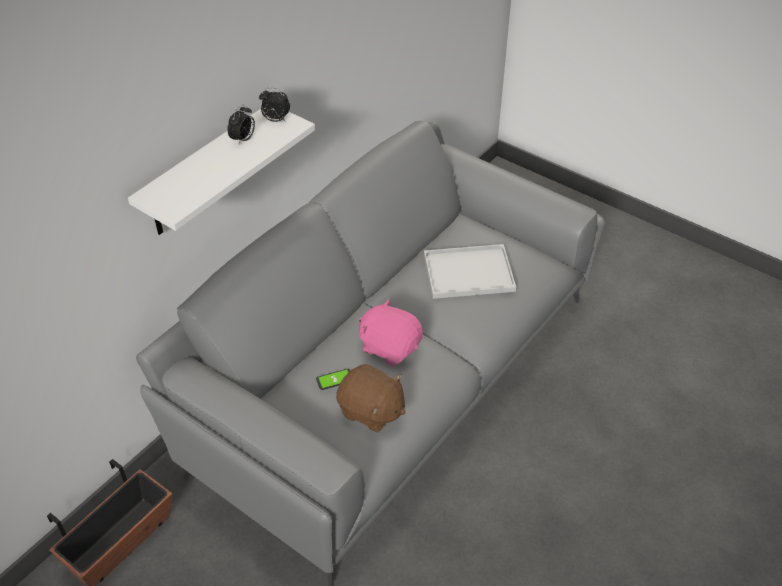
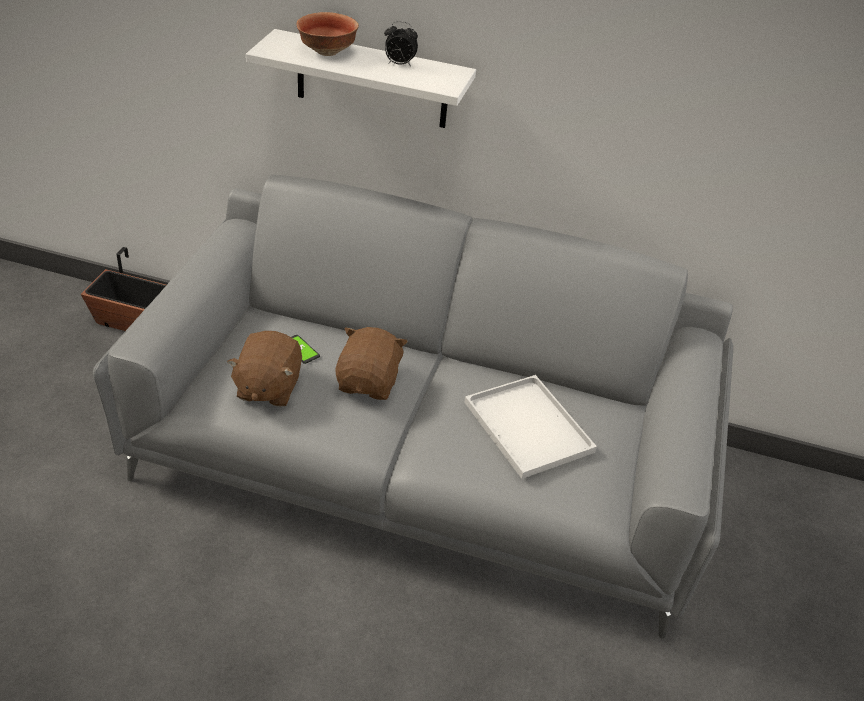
camera: 65 degrees right, 5 degrees down
alarm clock [259,88,290,122] -> none
pink plush toy [359,299,423,366] -> brown plush toy [336,327,408,400]
none -> bowl [296,12,359,56]

